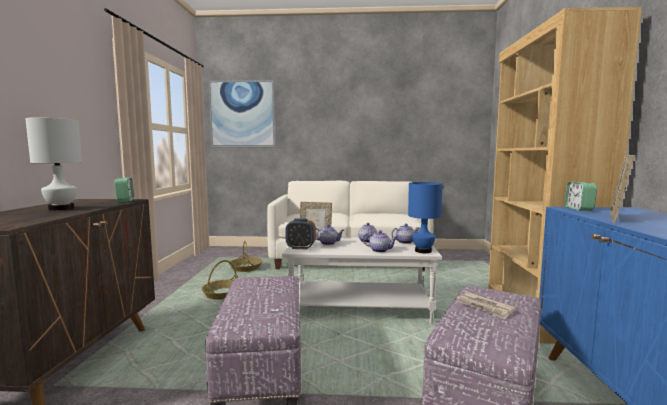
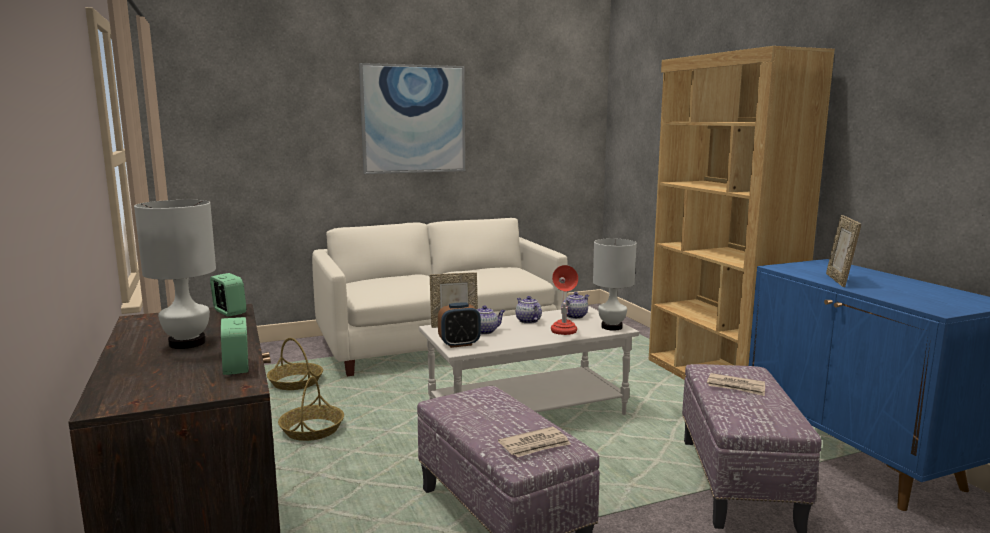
camera: 25 degrees left, 5 degrees up
picture [209,80,276,147] -> picture moved to [359,63,465,174]
teapot [363,230,398,253] -> red table lamp [551,265,578,335]
blue table lamp [408,182,443,253] -> white table lamp [593,238,637,331]
alarm clock [565,182,597,211] -> alarm clock moved to [221,317,249,375]
none -> newspaper [498,427,571,457]

